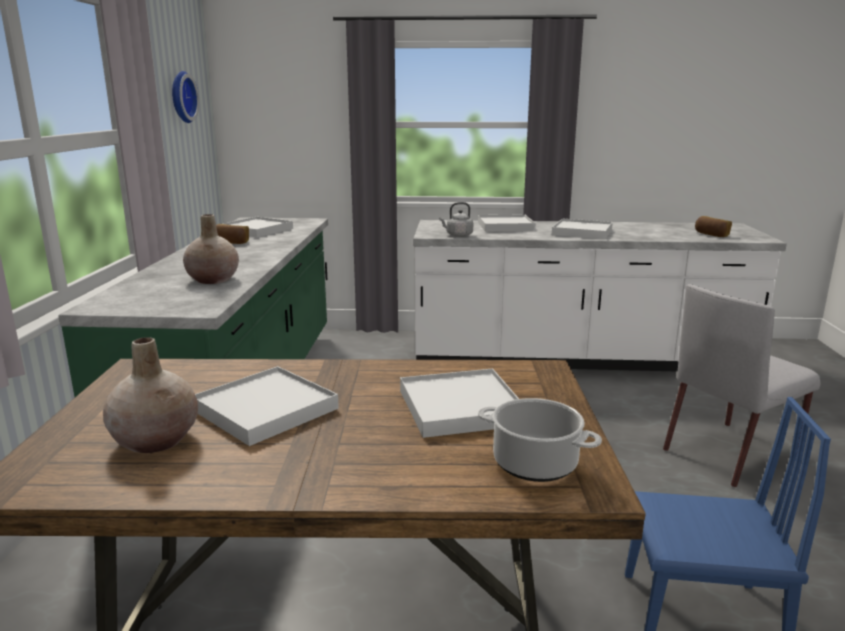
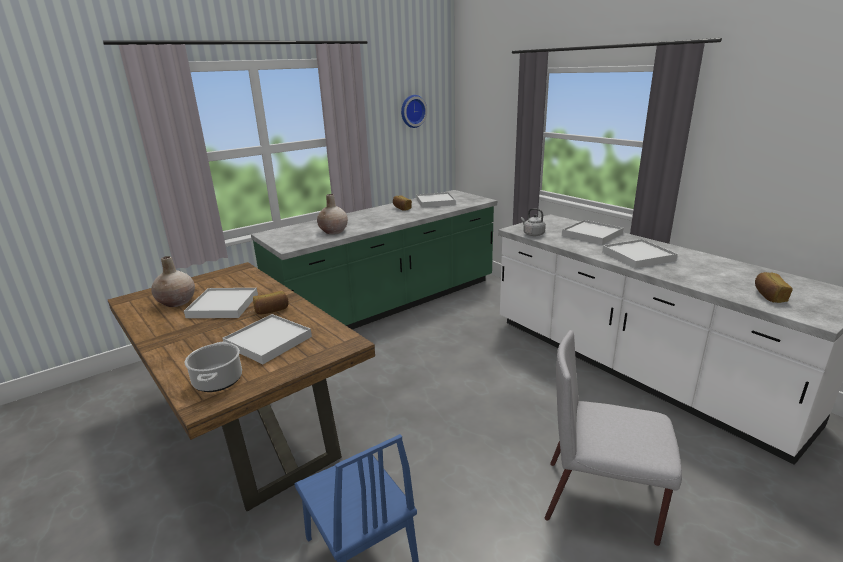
camera: 50 degrees right, 5 degrees up
none -> bread [253,291,289,315]

